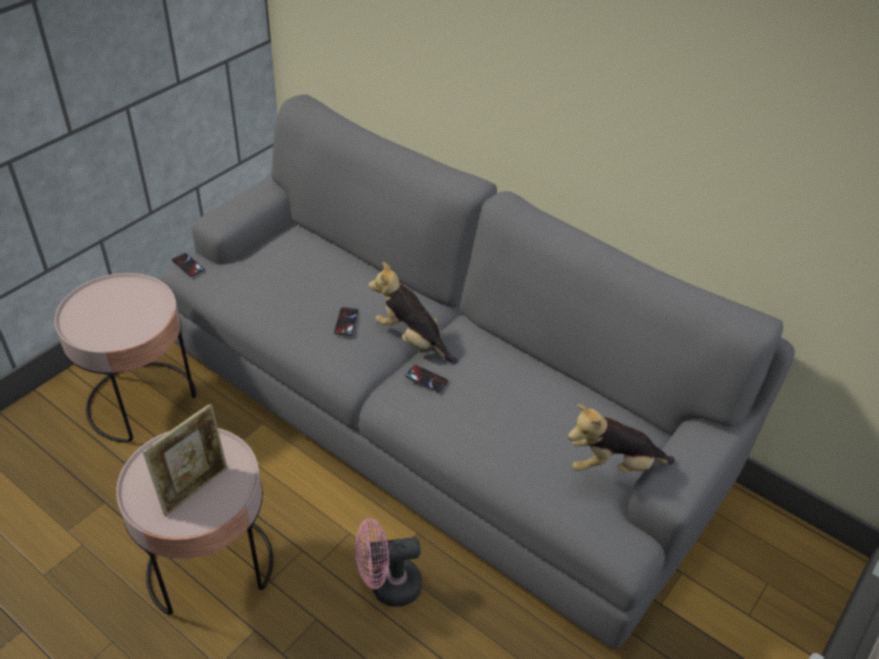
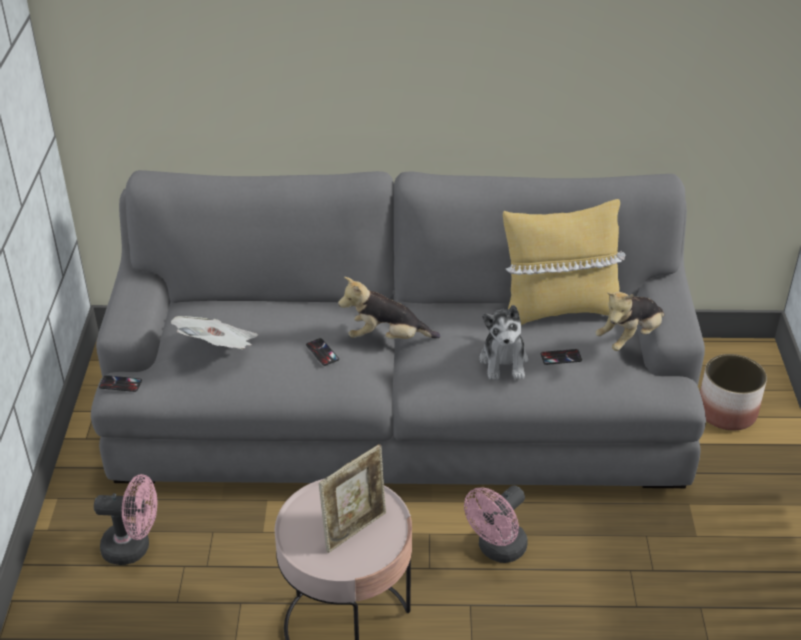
camera: 35 degrees left, 5 degrees down
pink side table [55,273,196,443] -> pink fan [94,474,157,565]
picture frame [143,404,227,516] -> picture frame turned 45 degrees clockwise [319,444,386,553]
phone [405,365,448,392] -> phone moved to [540,349,582,365]
none -> newspaper [171,316,258,349]
none -> plush toy [479,305,529,380]
none -> yellow pillow [503,199,625,325]
none -> planter [700,354,767,430]

